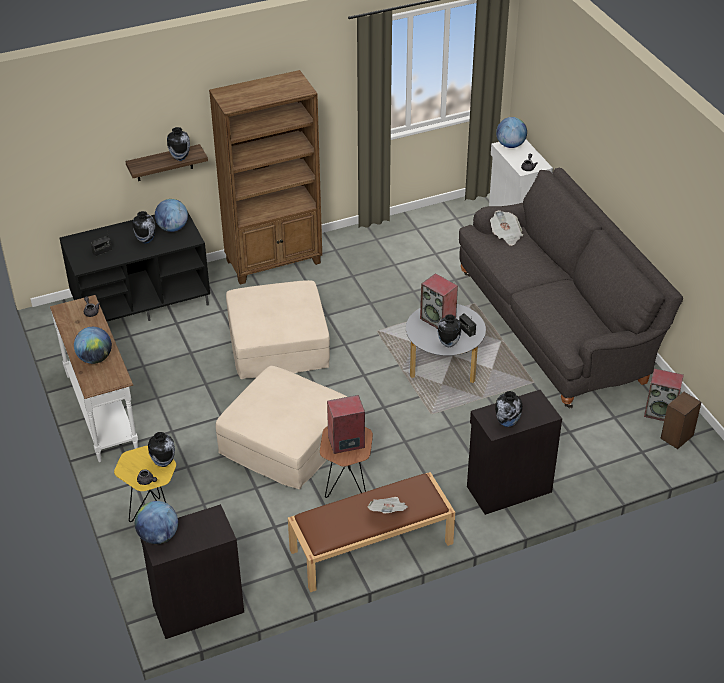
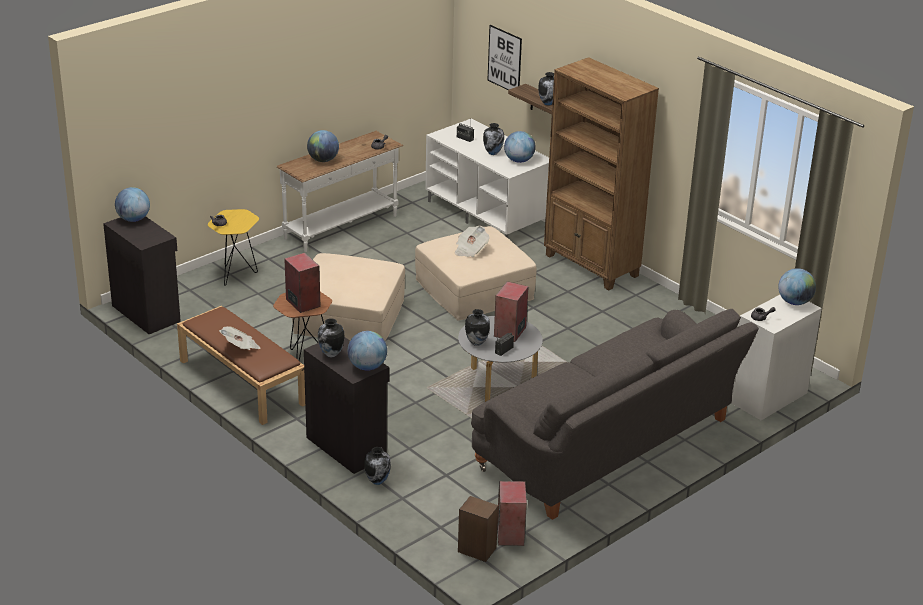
camera: 70 degrees right, 10 degrees down
black tv stand [60,211,210,321] -> white tv stand [425,118,549,238]
vase [148,432,175,467] -> vase moved to [364,447,391,485]
newspaper [490,210,523,246] -> newspaper moved to [454,226,489,257]
none -> globe [348,331,387,371]
none -> picture [488,25,522,90]

